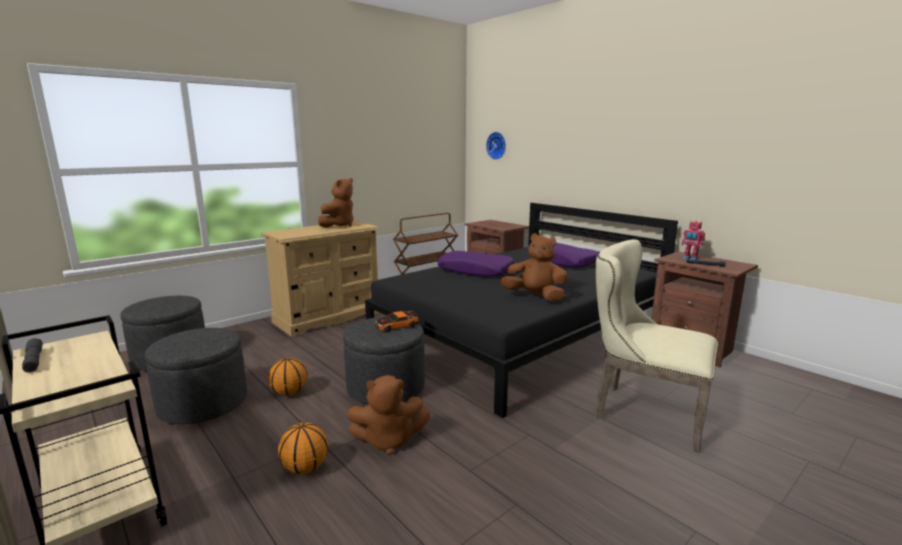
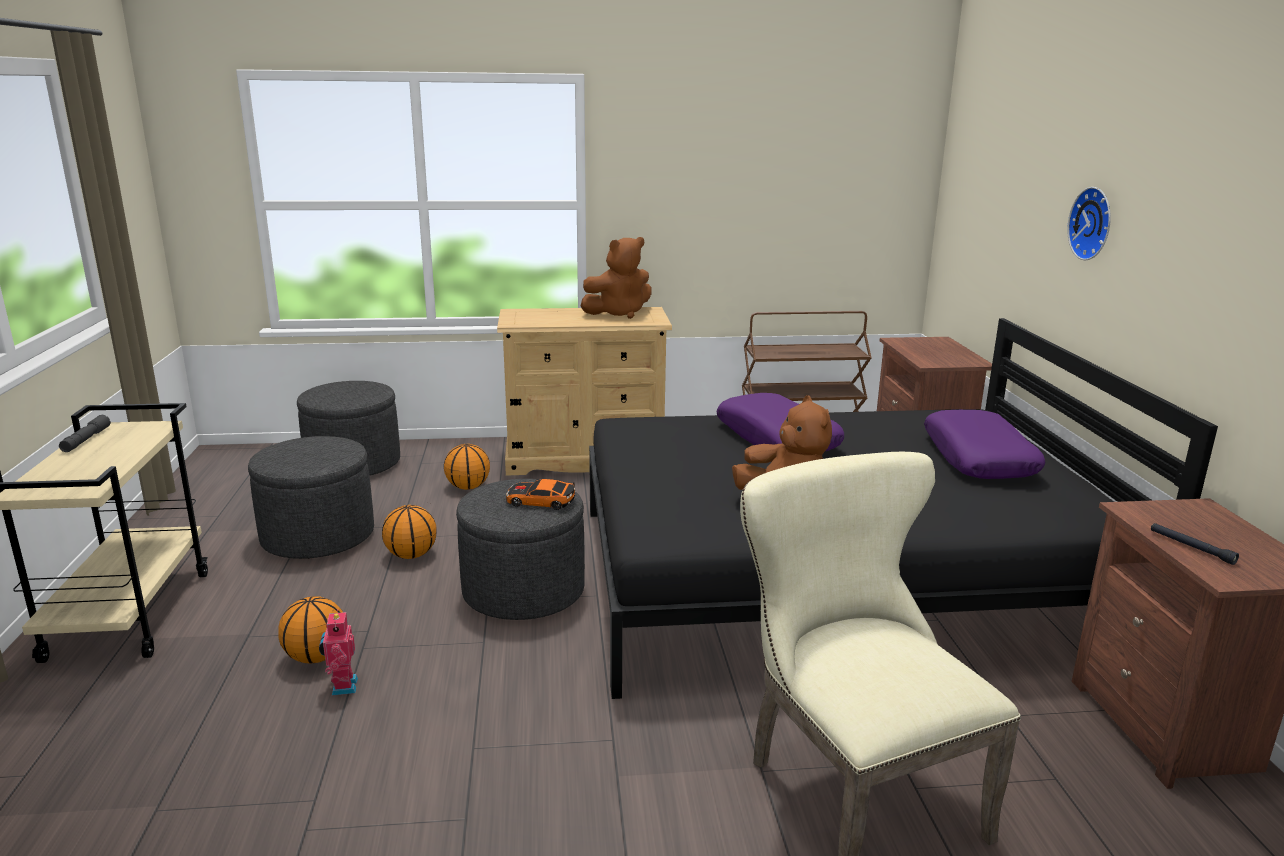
camera: 35 degrees right, 5 degrees up
brown plush toy [347,375,430,455] -> none
wall clock [486,132,506,160] -> wall clock moved to [1067,187,1111,260]
toy robot [682,220,705,260] -> toy robot moved to [319,609,358,696]
none -> basketball [444,444,490,490]

